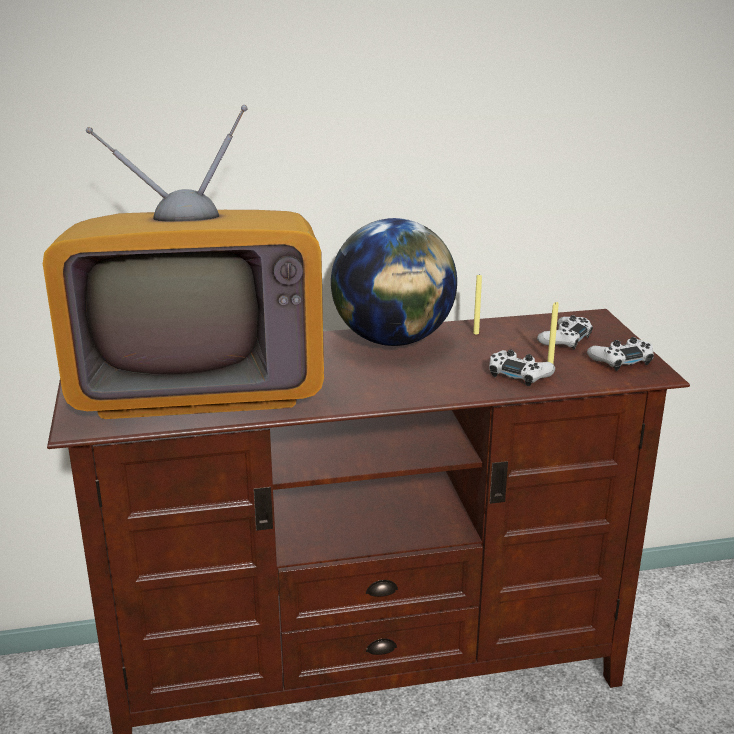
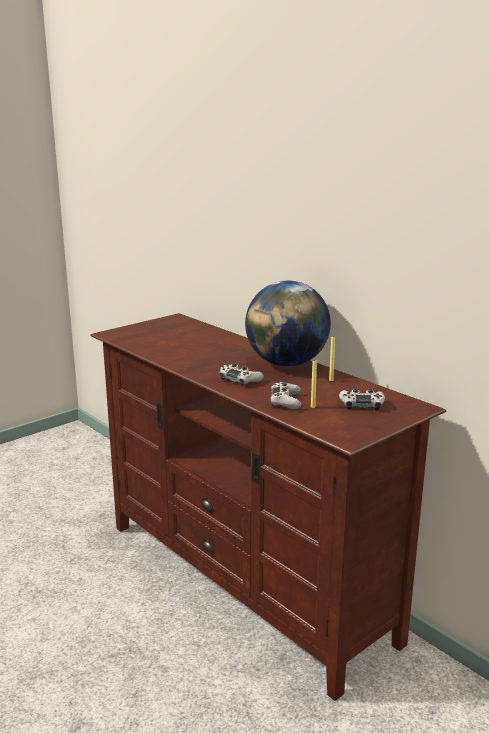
camera: 60 degrees right, 5 degrees down
television [43,105,324,419] -> none
white game controller [587,337,654,371] -> white game controller moved to [219,363,264,387]

